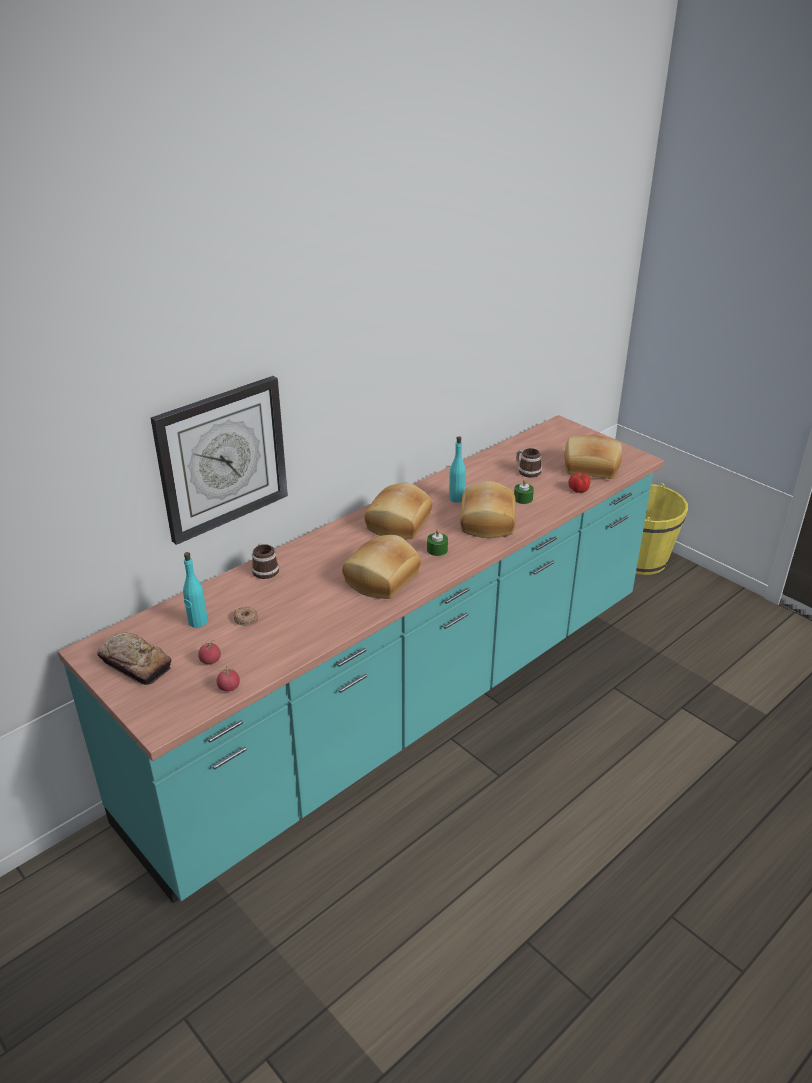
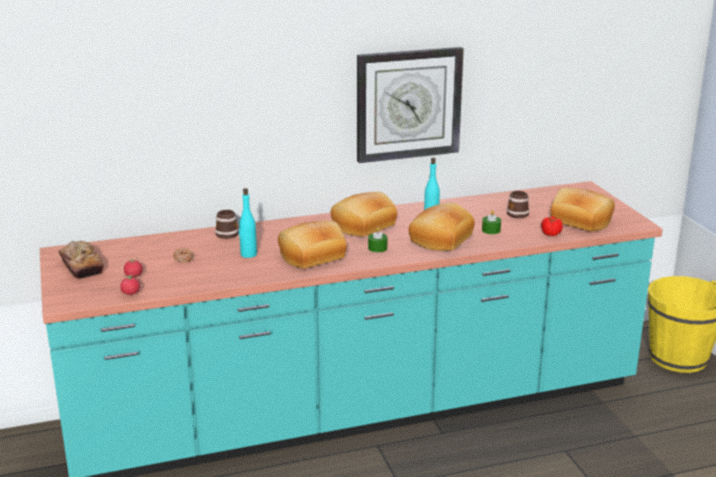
camera: 25 degrees right, 10 degrees down
wall clock [151,376,288,545] -> wall clock moved to [357,47,464,163]
turquoise bottle [183,552,208,628] -> turquoise bottle moved to [239,188,257,258]

